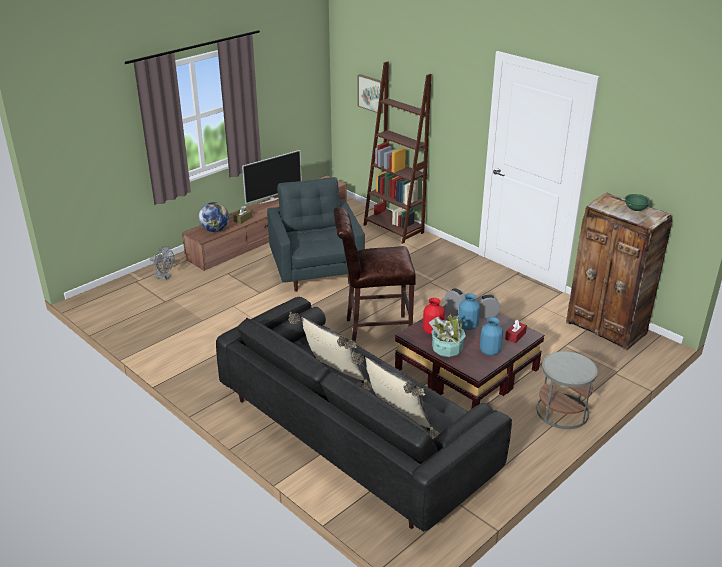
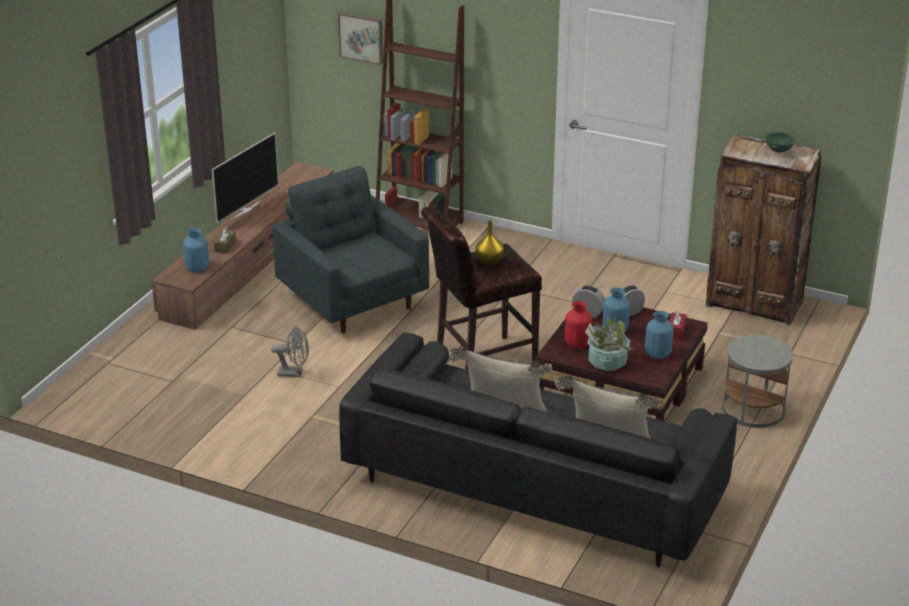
camera: 20 degrees left, 0 degrees up
grey fan [150,246,175,280] -> grey fan moved to [271,326,309,377]
globe [199,202,229,232] -> blue vase [183,228,209,272]
none -> yellow vase [476,220,504,265]

